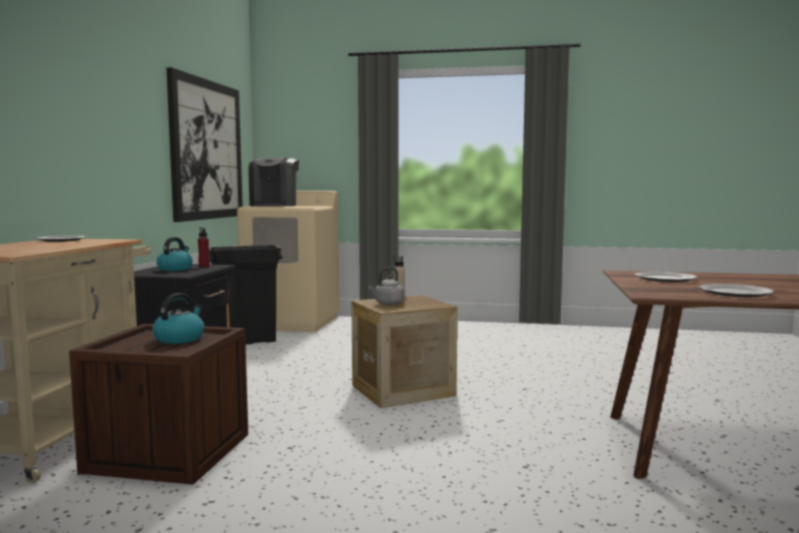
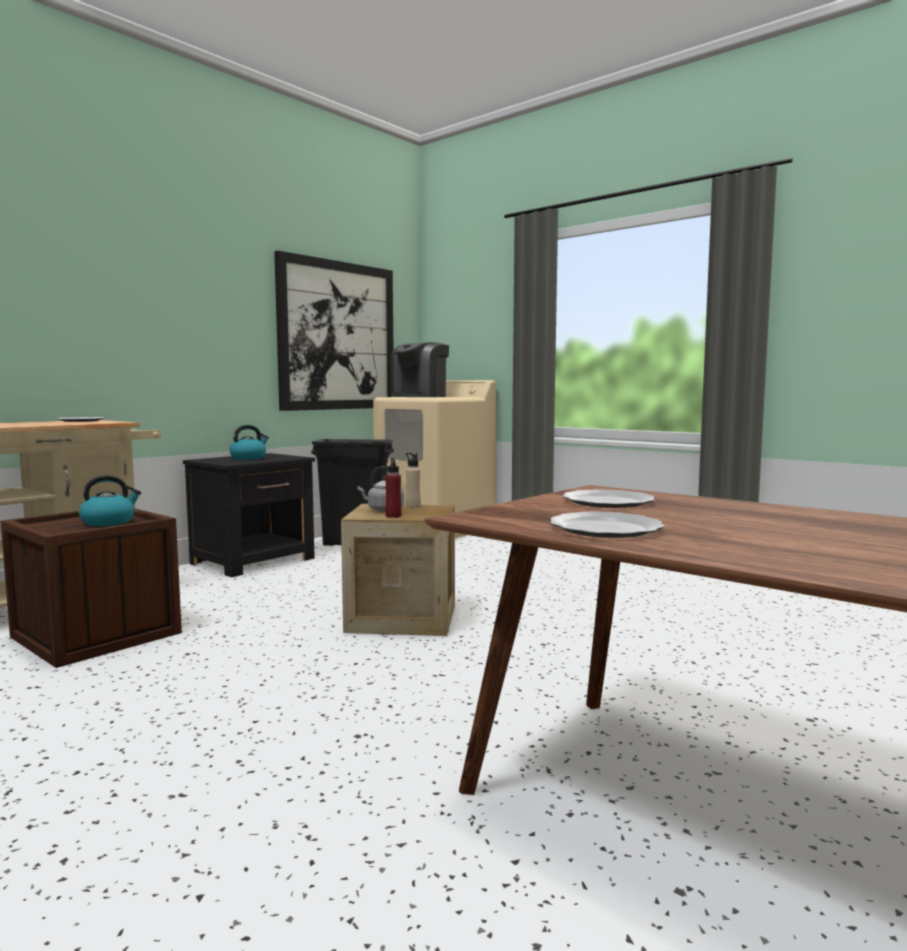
camera: 30 degrees right, 0 degrees up
red bottle [198,227,210,267] -> red bottle moved to [385,458,402,518]

